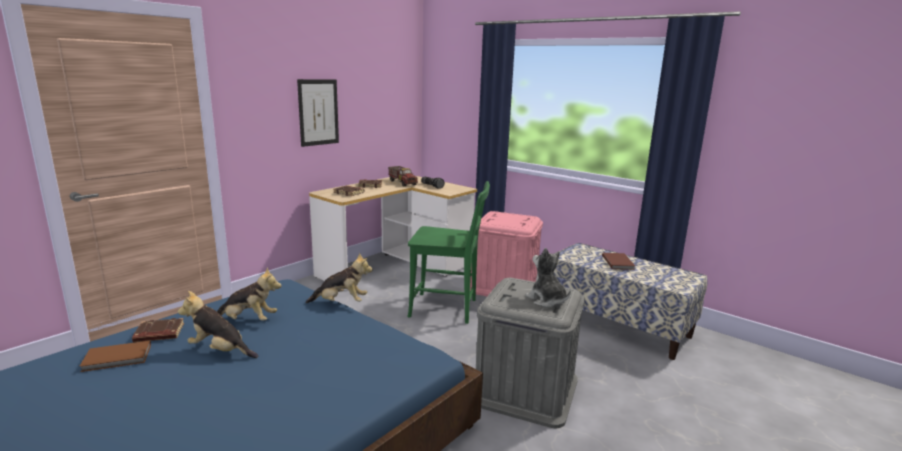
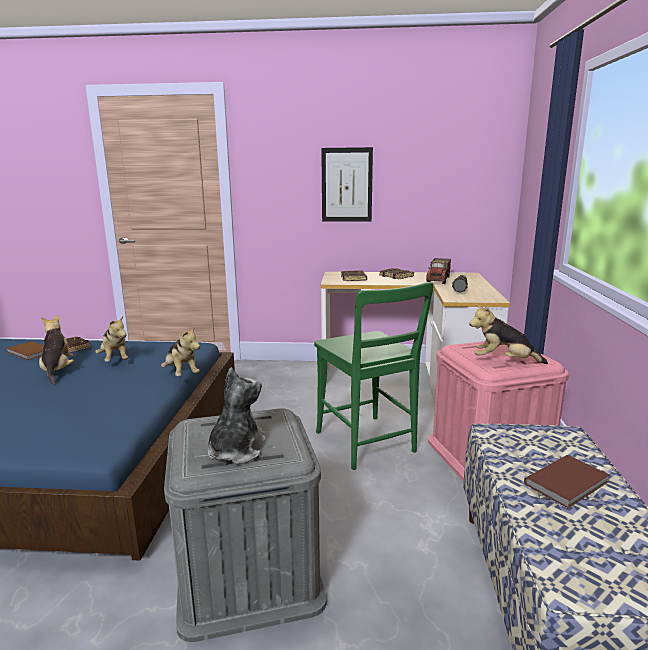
camera: 55 degrees right, 0 degrees up
none -> plush toy [469,304,548,364]

